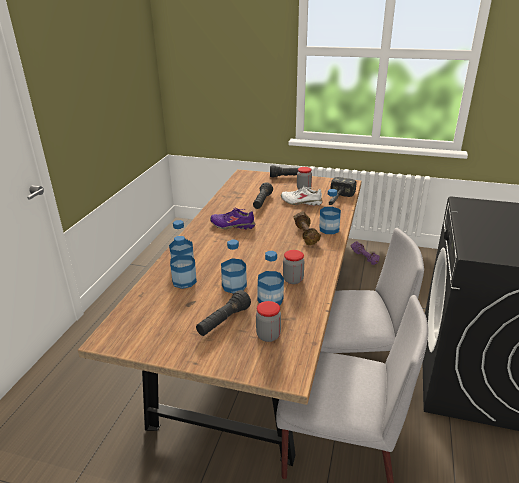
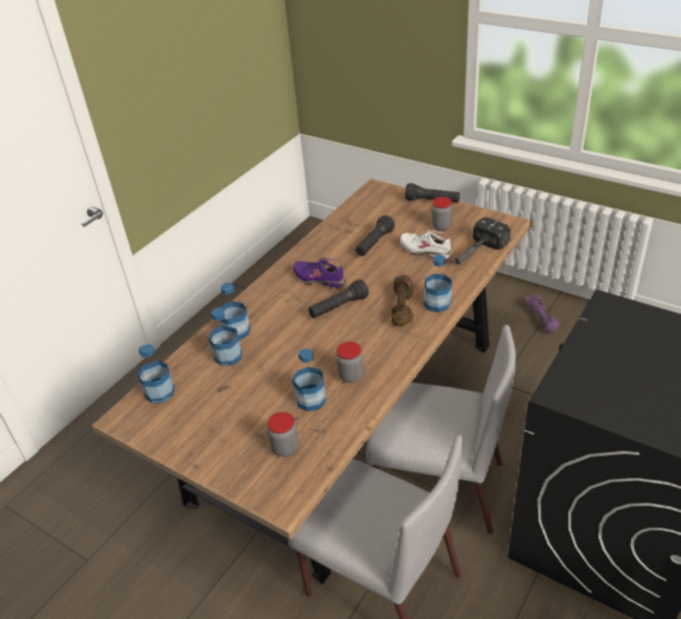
camera: 20 degrees right, 10 degrees up
black flashlight [196,290,251,336] -> black flashlight moved to [308,280,369,319]
bottle [221,239,247,293] -> bottle moved to [137,343,175,403]

